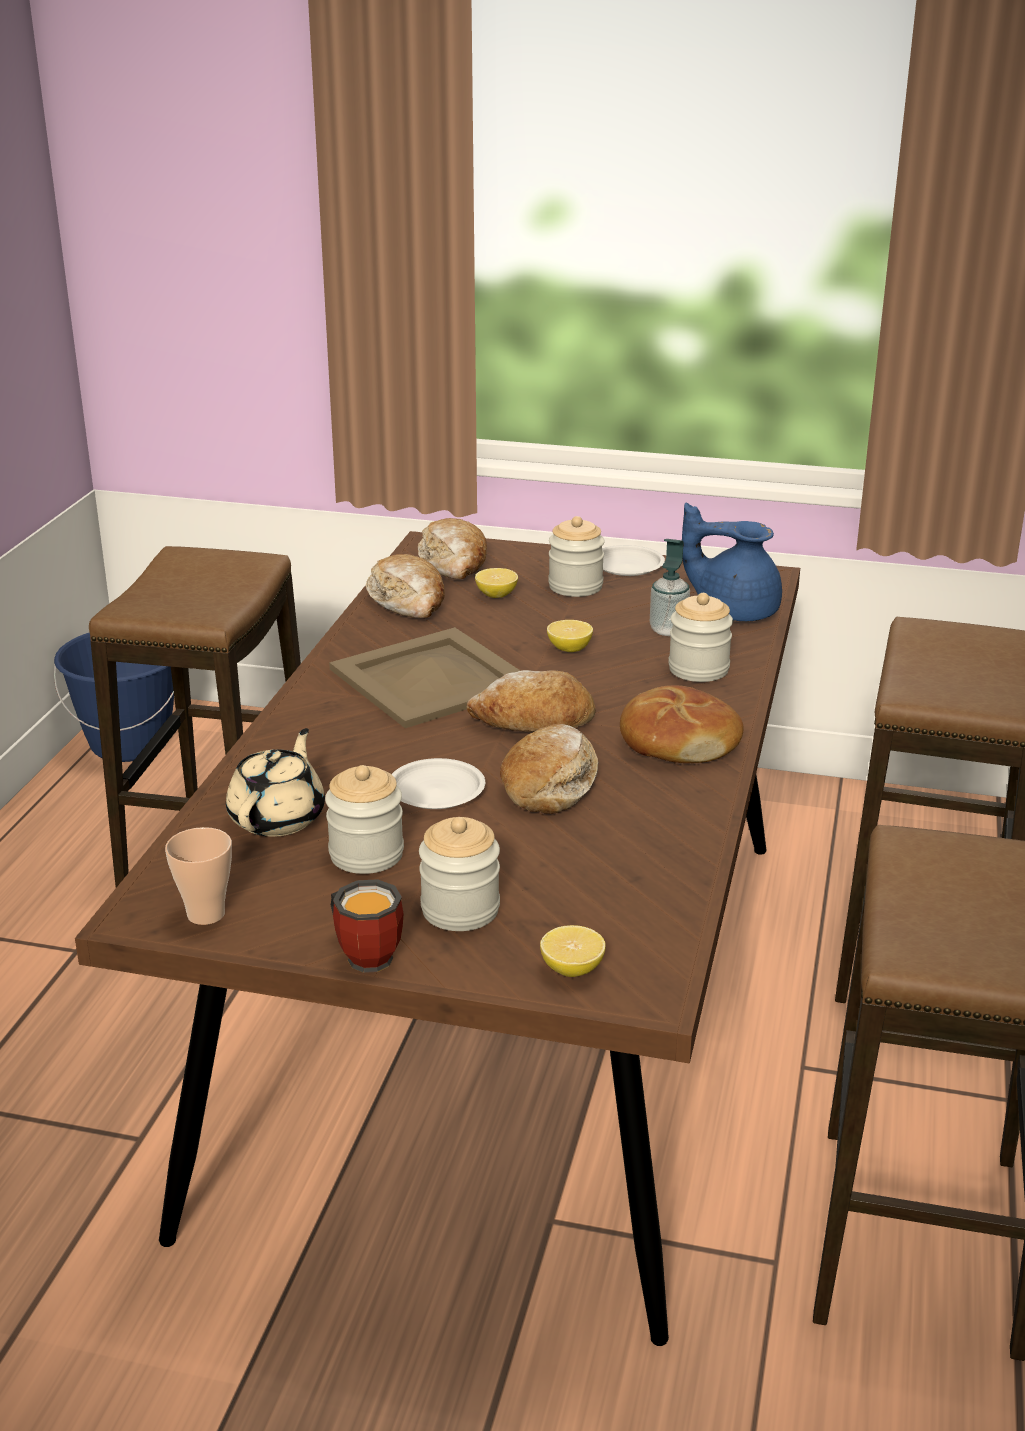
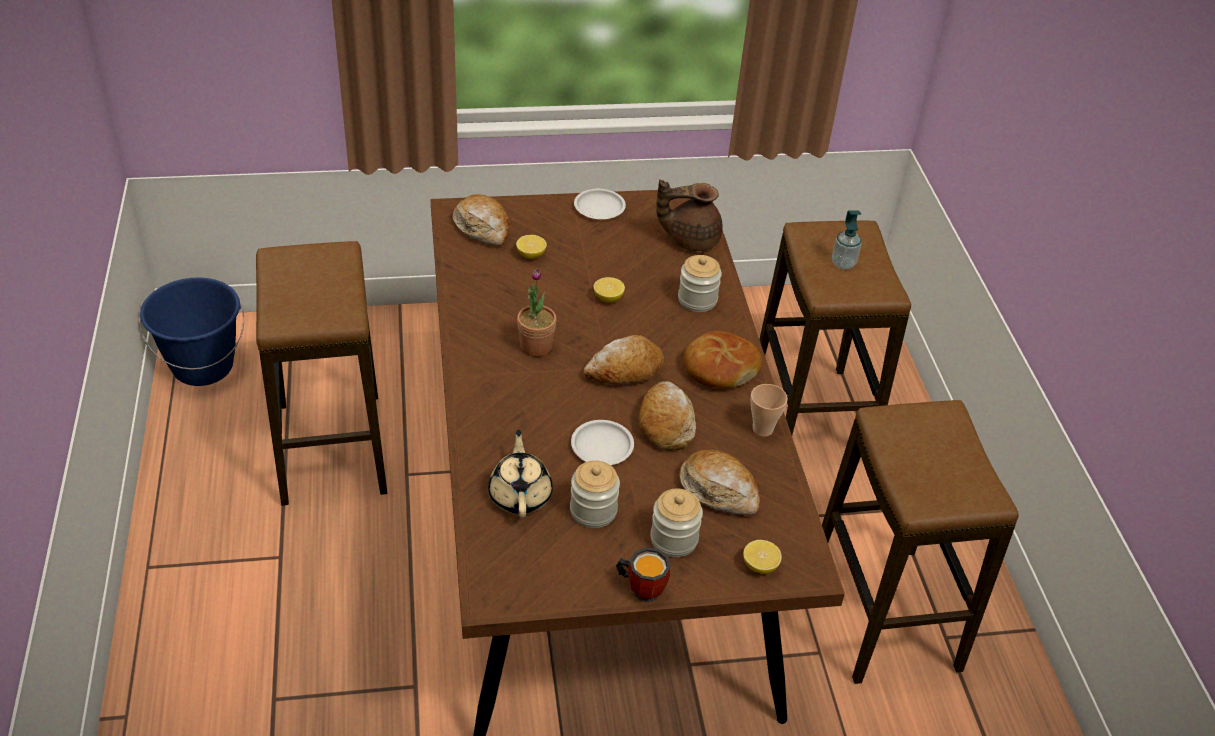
camera: 25 degrees left, 15 degrees up
cup [165,827,232,925] -> cup moved to [750,384,788,437]
beige tray [329,627,520,728] -> potted plant [517,268,557,357]
bread [366,554,445,618] -> bread moved to [679,450,760,515]
jar [548,516,605,597] -> none
soap dispenser [650,539,690,636] -> soap dispenser moved to [832,211,861,270]
blue teapot [682,503,782,621] -> brown teapot [656,179,723,251]

